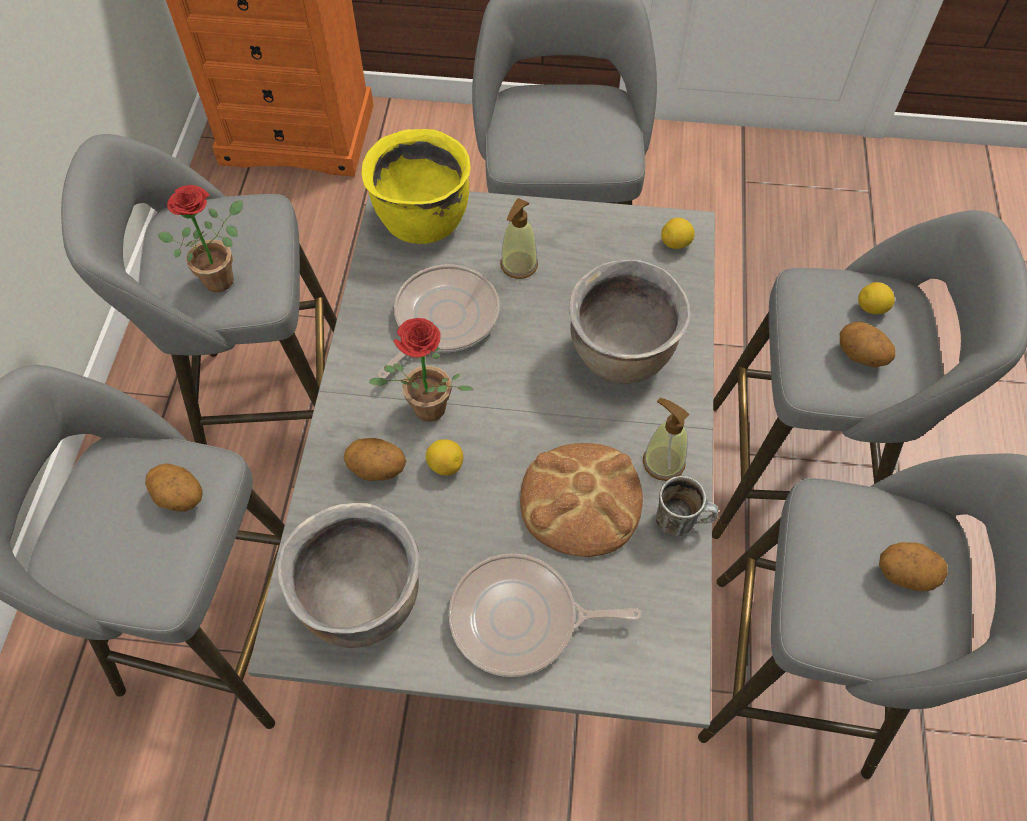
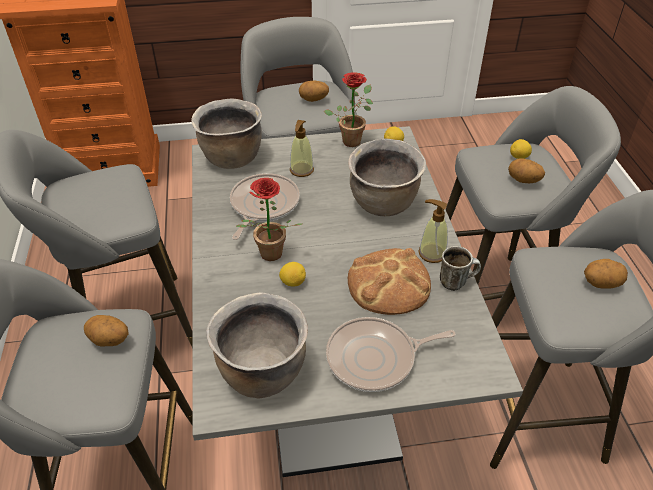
camera: 15 degrees left, 15 degrees down
potted plant [158,185,243,292] -> potted plant moved to [324,72,373,147]
potato [344,438,406,481] -> potato moved to [299,80,329,102]
yellow cooking pot [362,129,471,244] -> brown cooking pot [191,98,262,169]

